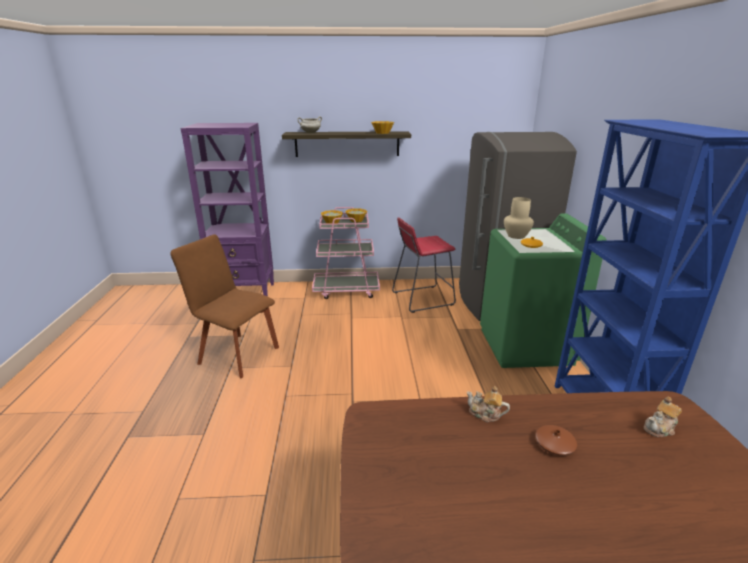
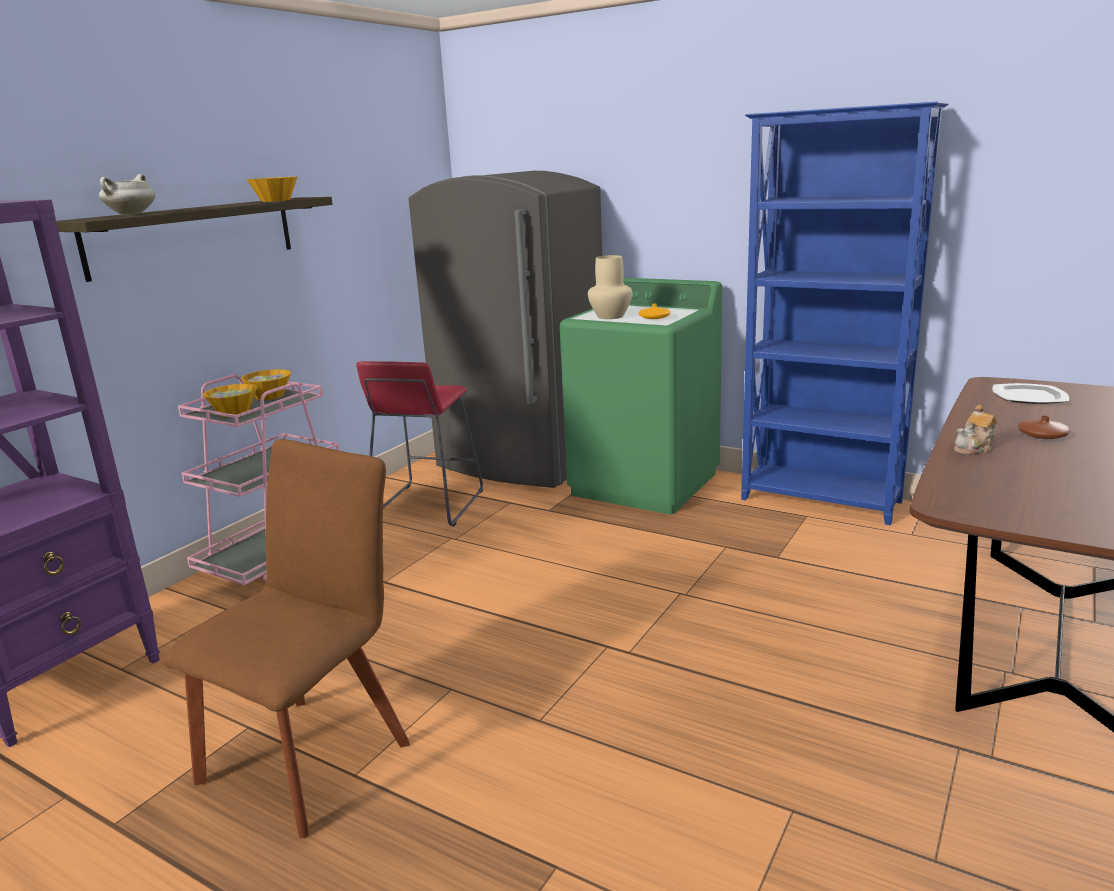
camera: 55 degrees left, 5 degrees down
brown chair [170,234,279,378] -> brown chair turned 150 degrees clockwise [162,439,410,838]
teapot [644,397,682,437] -> plate [992,383,1069,404]

